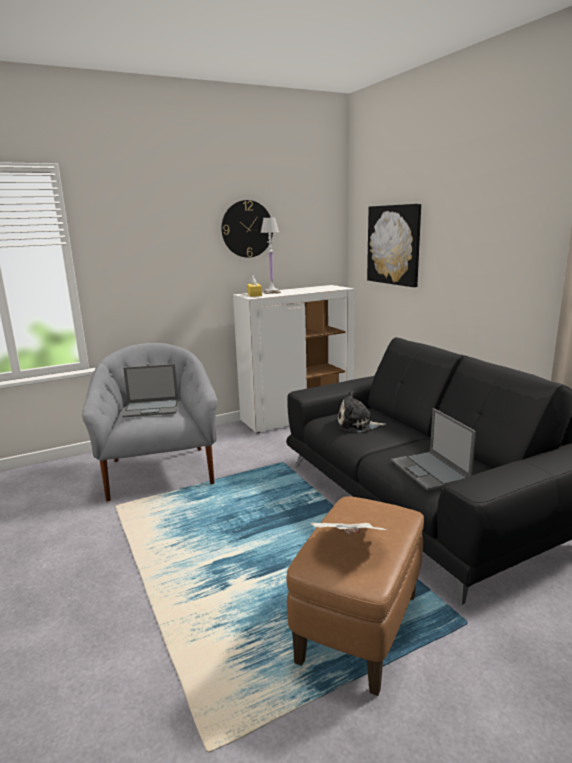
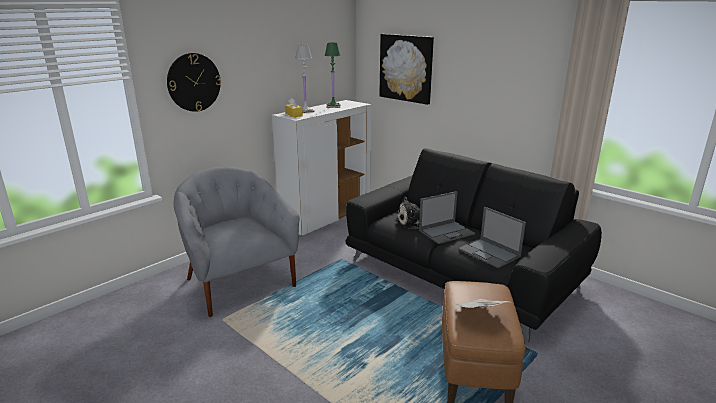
camera: 20 degrees left, 5 degrees up
laptop [122,364,178,418] -> laptop moved to [419,191,475,244]
wall clock [221,200,273,258] -> wall clock moved to [167,53,221,112]
none -> green table lamp [325,43,340,108]

